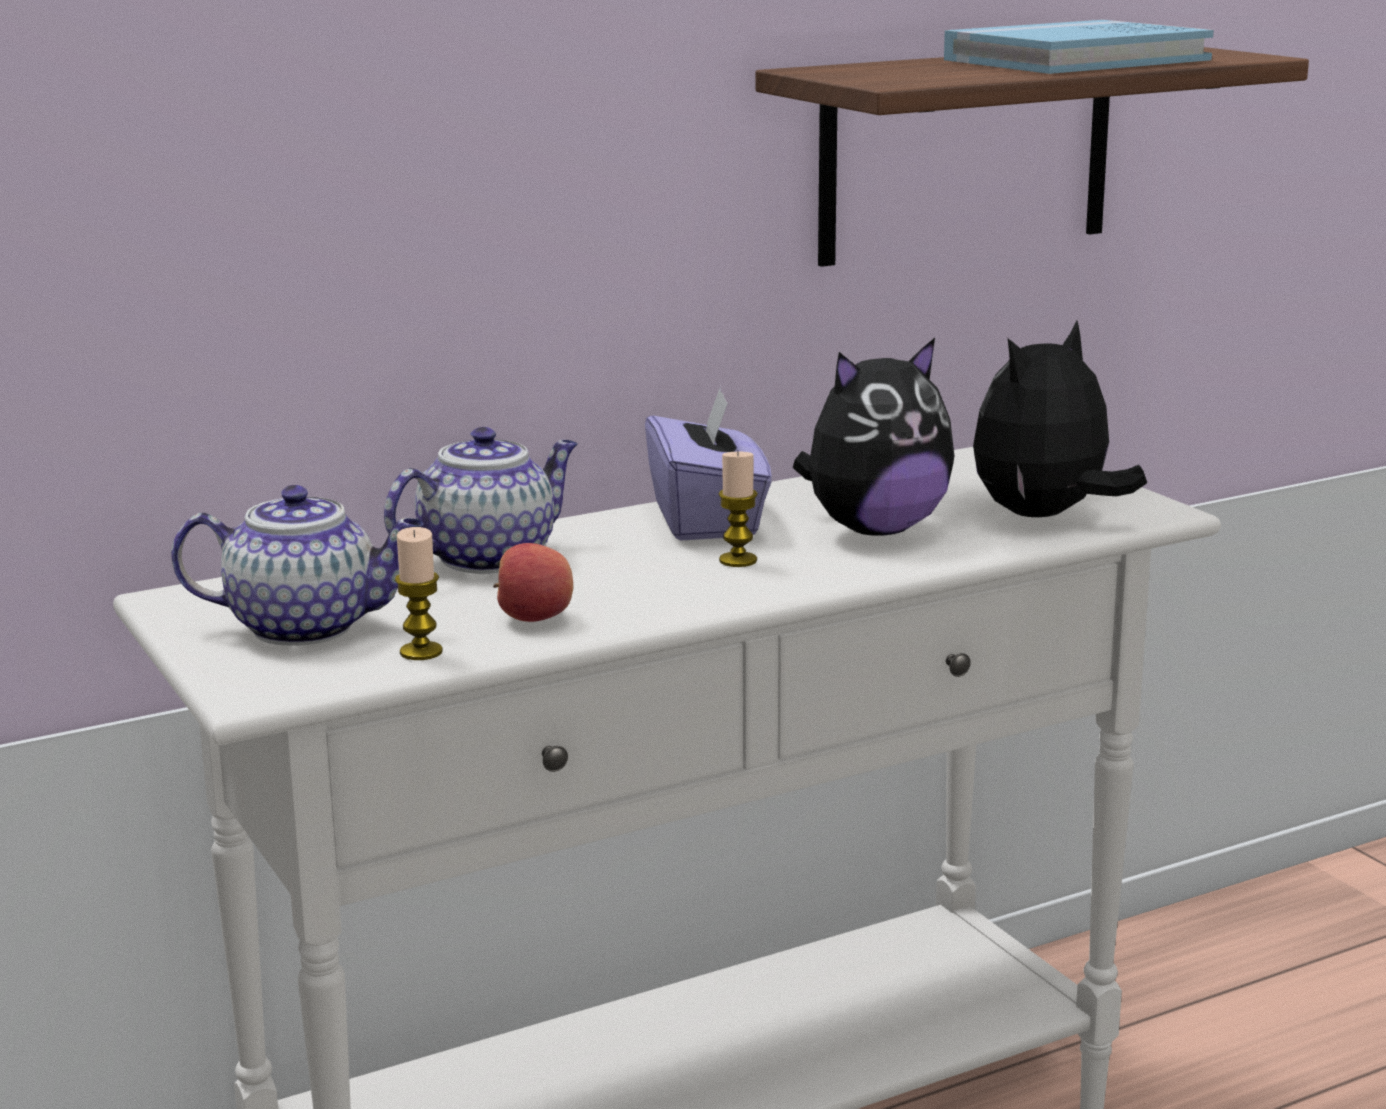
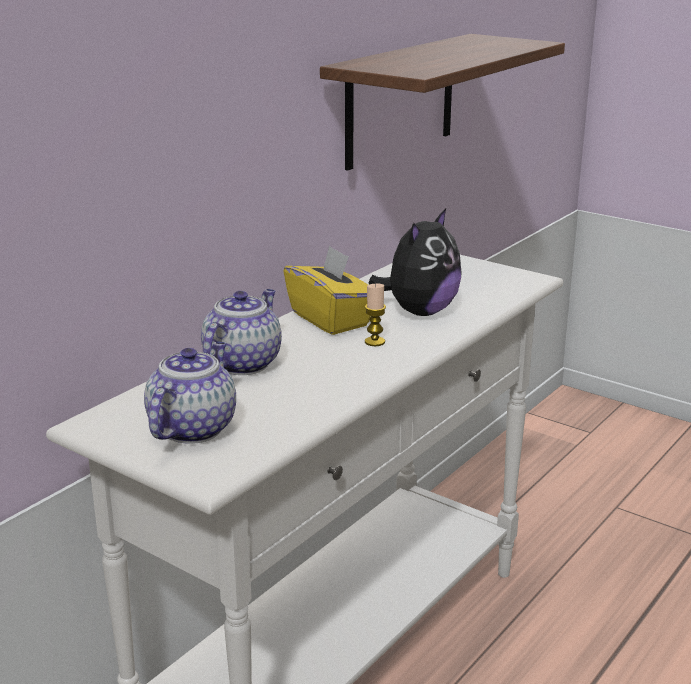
camera: 25 degrees left, 5 degrees up
teapot [171,485,423,646] -> teapot turned 45 degrees counterclockwise [144,341,236,444]
candle [395,527,443,660] -> none
apple [493,543,573,622] -> none
purple tissue box [645,386,772,541] -> yellow tissue box [284,245,371,335]
blue book [944,20,1214,74] -> none
plush toy [973,321,1147,517] -> none

